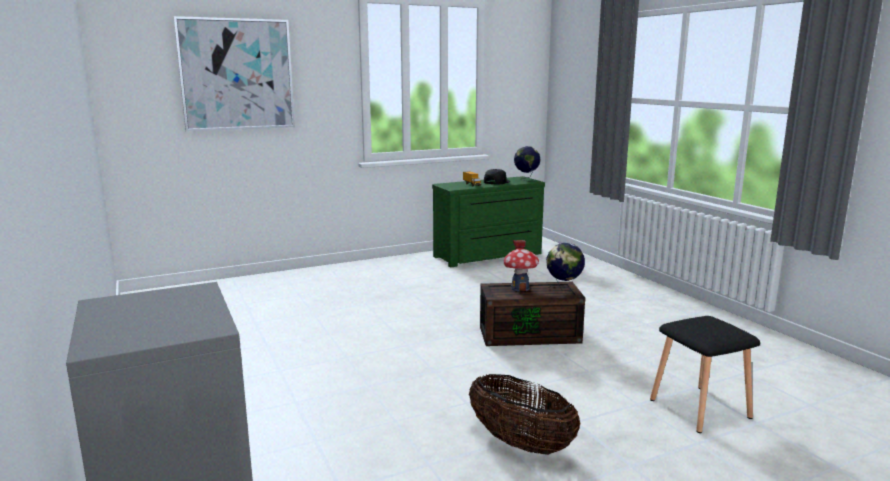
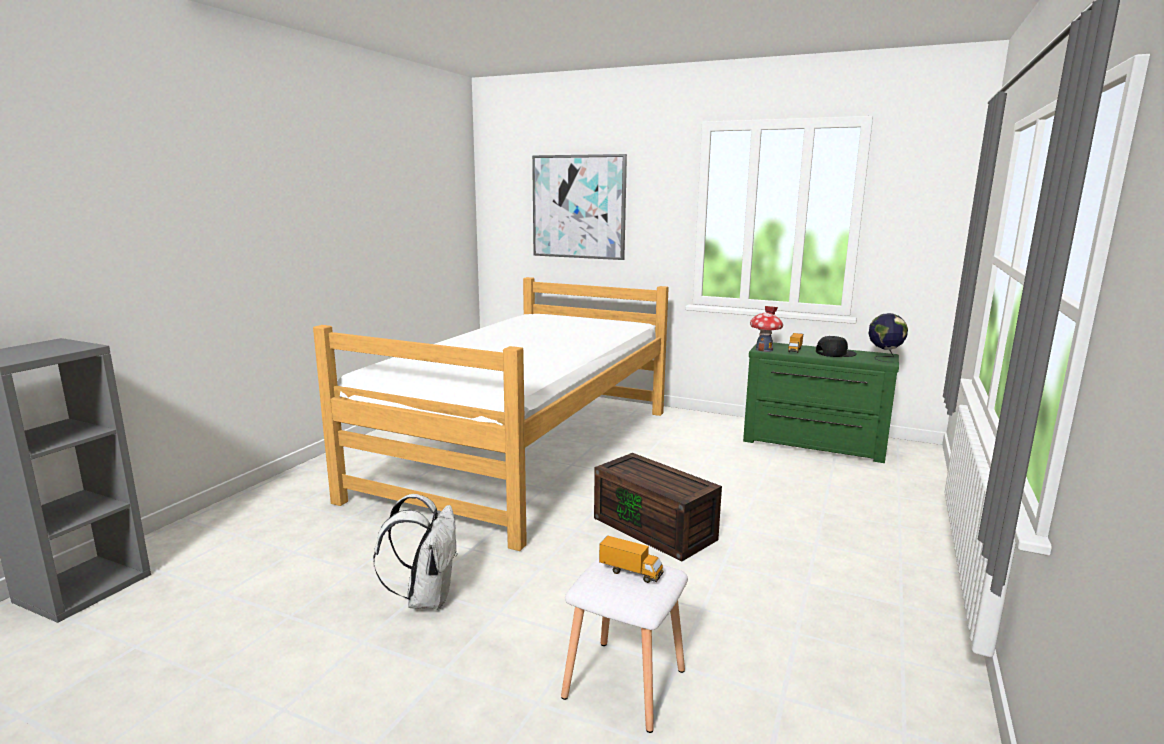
camera: 50 degrees right, 0 degrees up
basket [469,374,581,455] -> white backpack [373,494,458,610]
toy house [504,240,539,292] -> toy house moved to [750,306,783,352]
globe [546,243,585,292] -> none
black stool [650,316,760,433] -> white stool [561,558,688,733]
none -> bed [313,277,669,551]
none -> toy truck [599,536,664,583]

